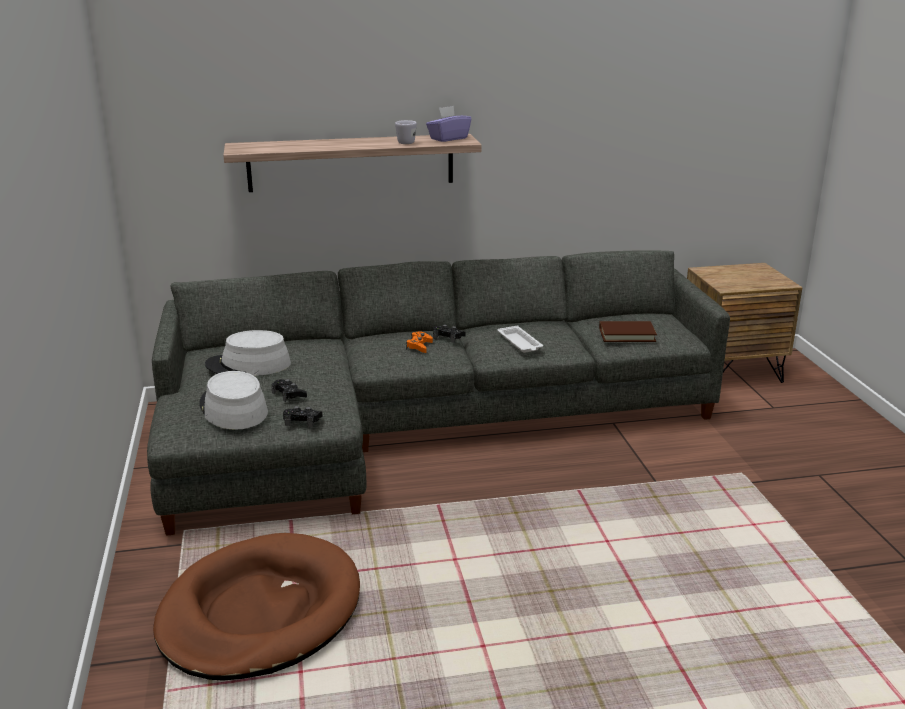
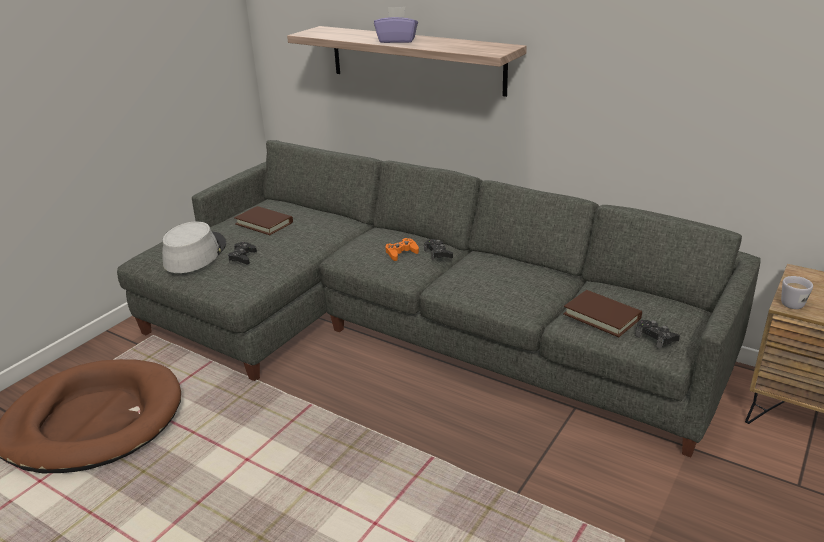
camera: 45 degrees right, 5 degrees up
grey hat [205,330,291,376] -> brown book [234,206,293,235]
black game controller [283,406,322,427] -> black game controller moved to [635,319,680,349]
white mug [395,120,417,144] -> white mug moved to [781,276,813,309]
purple tissue box [426,106,471,142] -> purple tissue box moved to [374,7,418,43]
white tray [498,326,543,353] -> none

